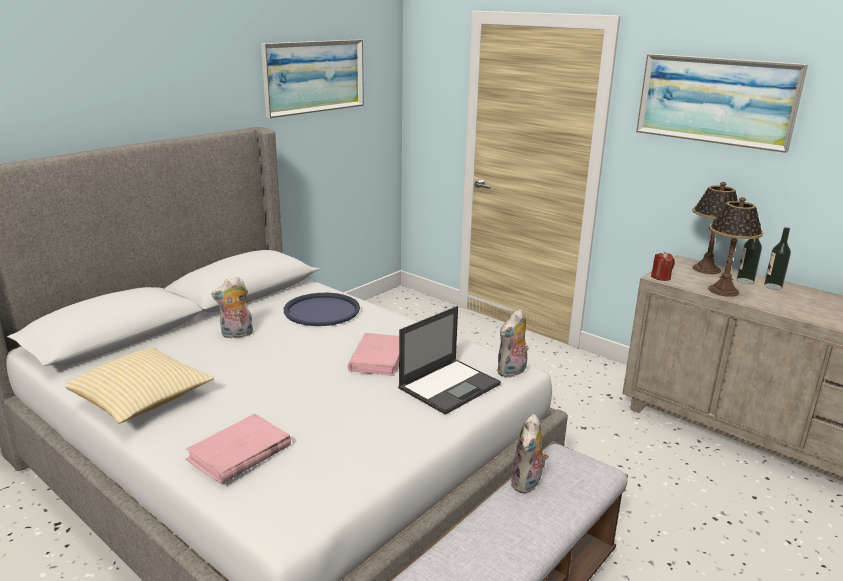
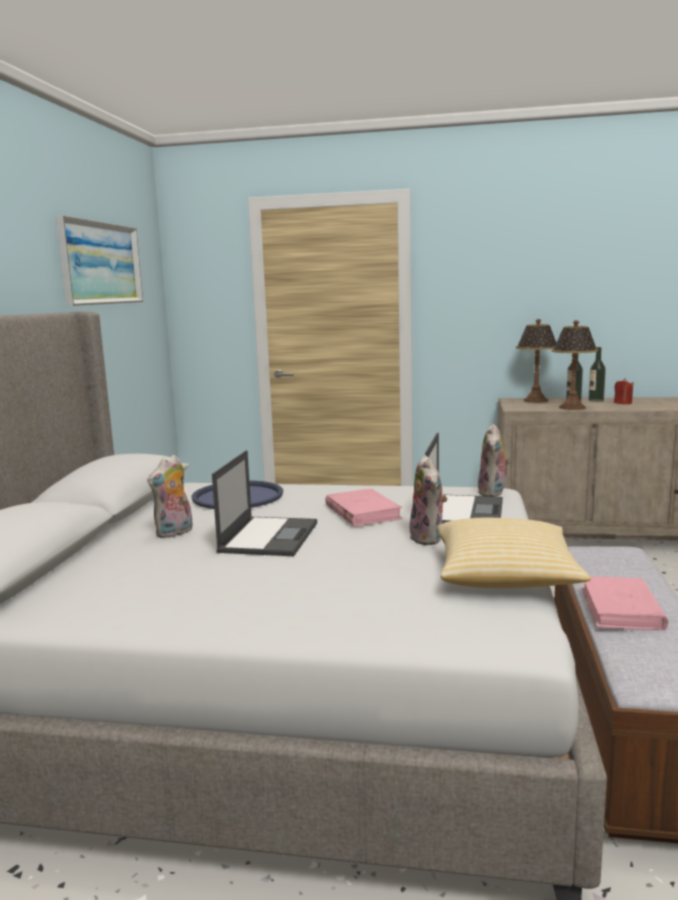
camera: 30 degrees left, 10 degrees down
pillow [65,348,214,424] -> pillow moved to [437,518,591,588]
pink book [185,414,291,484] -> pink book moved to [582,576,668,630]
plush toy [510,414,549,494] -> plush toy moved to [409,455,447,545]
picture [636,54,808,153] -> none
red candle [651,252,675,281] -> red candle moved to [614,378,634,404]
none -> laptop [212,450,317,556]

